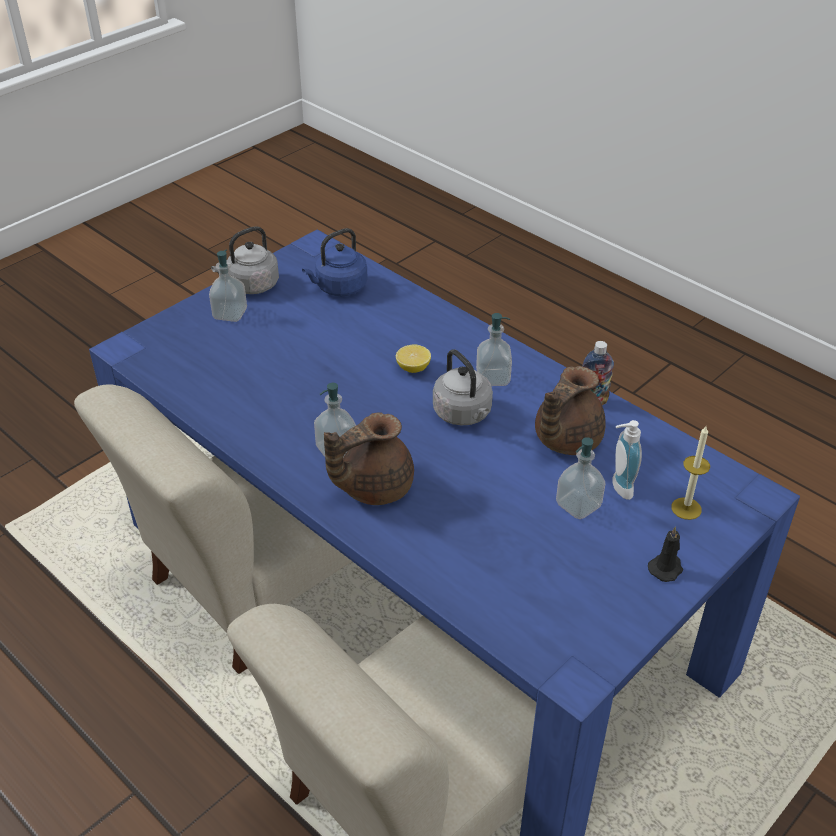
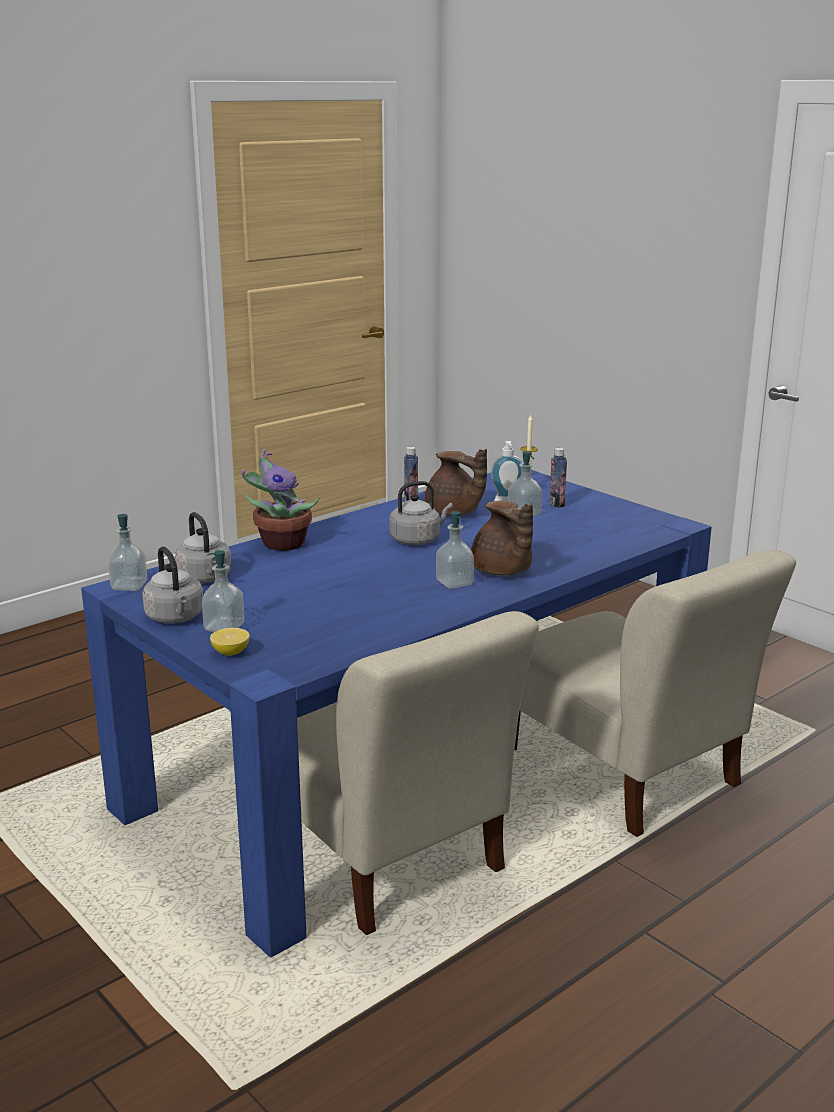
camera: 85 degrees left, 20 degrees down
blue kettle [302,228,368,296] -> grey kettle [175,512,231,583]
lemon [396,344,431,373] -> lemon moved to [210,628,250,656]
soap dispenser [476,313,512,386] -> soap dispenser moved to [108,514,147,591]
black candle [648,526,683,582] -> none
none -> potted plant [242,449,320,551]
none -> bottle [549,448,567,508]

